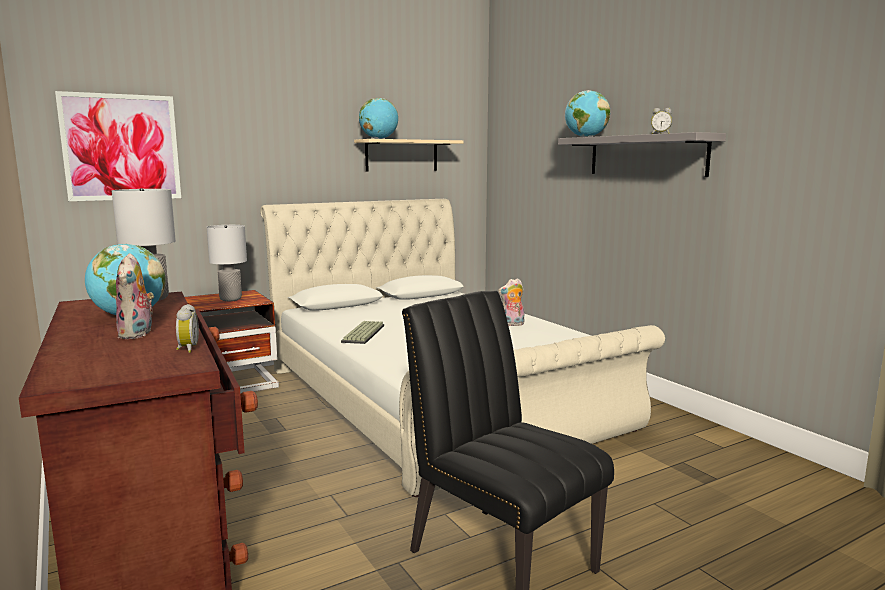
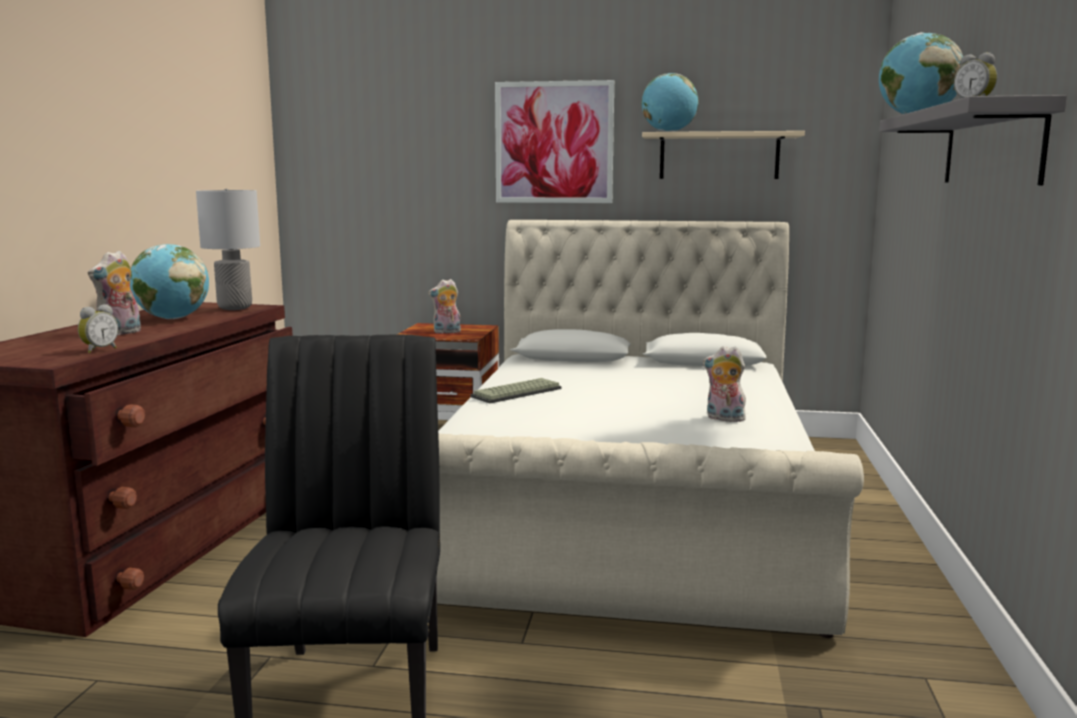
camera: 40 degrees right, 0 degrees up
picture [55,91,181,201] -> picture moved to [495,80,614,203]
grey table lamp [207,225,247,302] -> plush toy [428,279,461,334]

